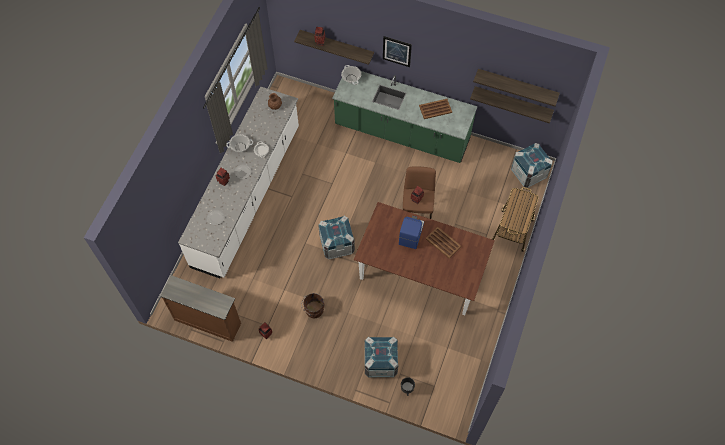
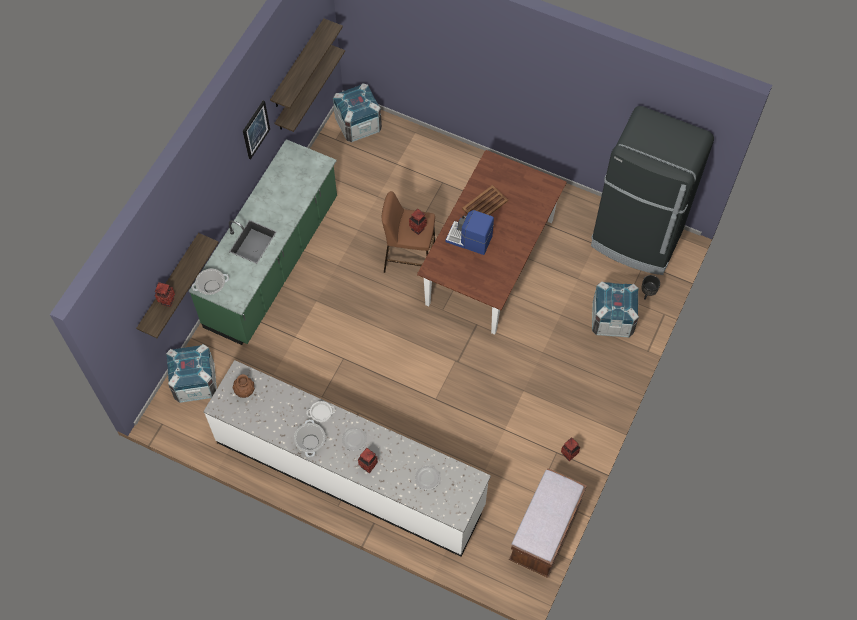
camera: 85 degrees left, 0 degrees up
brown dresser [160,275,241,342] -> brown bench [509,468,587,578]
brown bucket [301,293,325,319] -> none
crate [318,216,355,259] -> crate moved to [166,344,217,403]
picture [383,36,412,67] -> picture moved to [243,100,270,159]
brown tray [419,99,452,119] -> none
cart [492,187,538,252] -> none
none -> black fridge [591,106,714,275]

